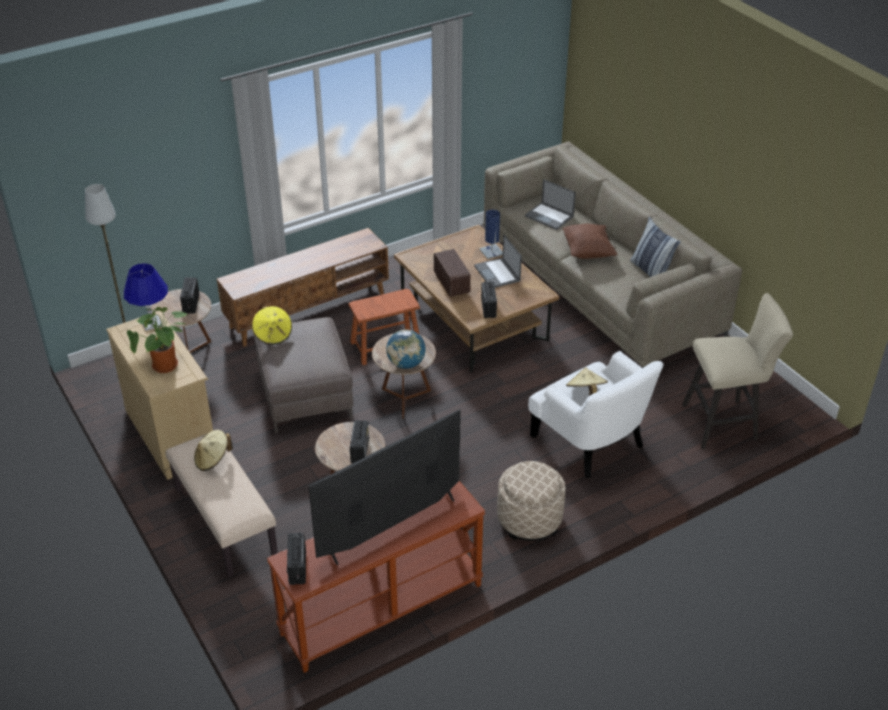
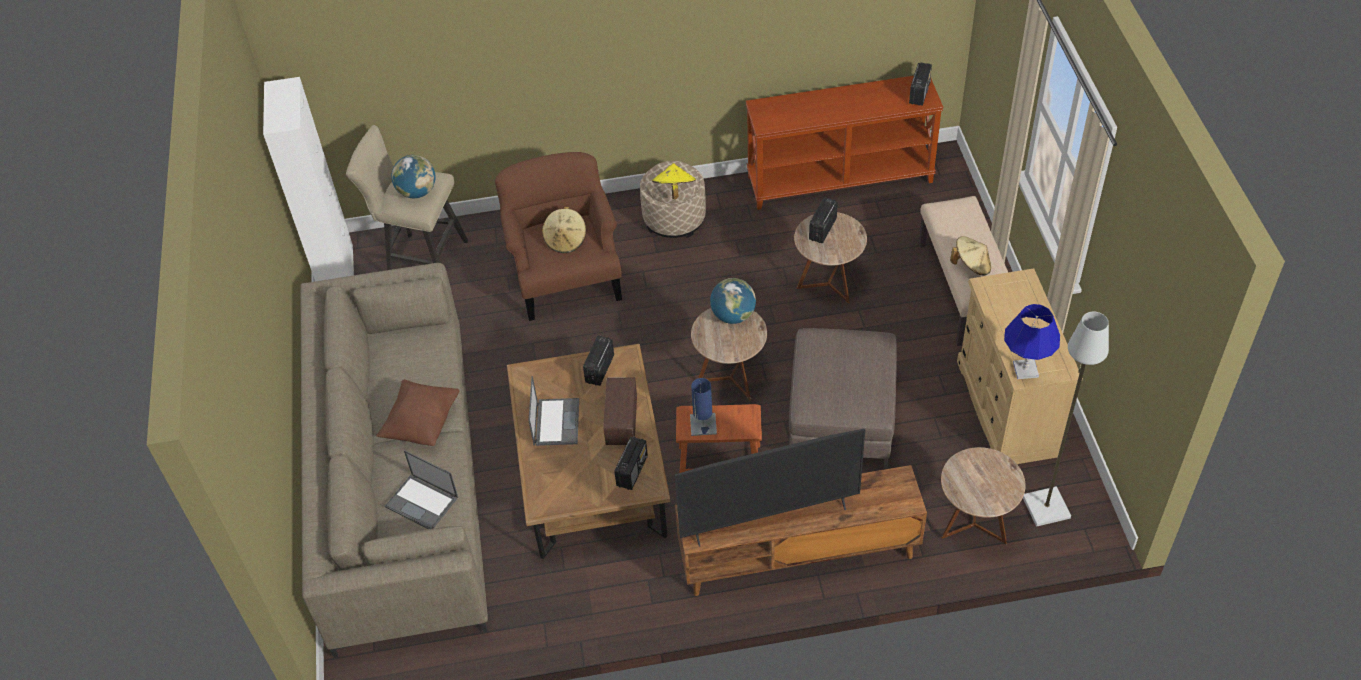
camera: 155 degrees left, 10 degrees up
potted plant [127,307,187,373] -> none
radio [180,277,199,314] -> radio moved to [614,437,648,490]
yellow hat [252,306,292,345] -> yellow hat moved to [652,163,696,199]
television [309,409,461,565] -> television moved to [675,429,865,547]
blue table lamp [479,210,503,259] -> blue table lamp moved to [690,378,717,436]
laptop [525,179,576,230] -> laptop turned 150 degrees clockwise [385,450,458,529]
white armchair [528,351,663,478] -> brown armchair [495,152,622,321]
pillow [630,217,681,277] -> none
none -> white cabinet [263,77,354,281]
none -> globe [391,155,435,198]

